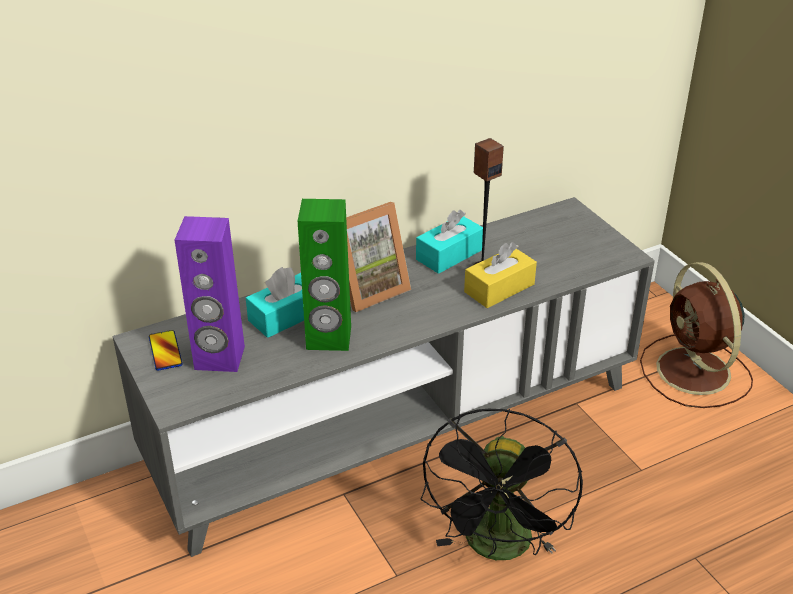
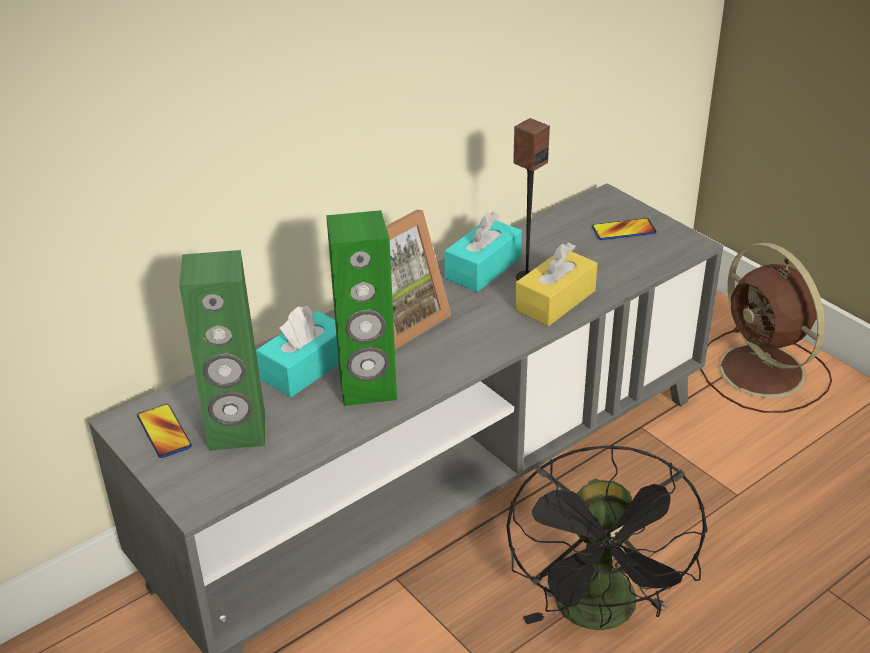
camera: 10 degrees left, 0 degrees up
purple speaker [175,216,245,372] -> green speaker [179,250,265,451]
none -> phone [592,218,656,240]

